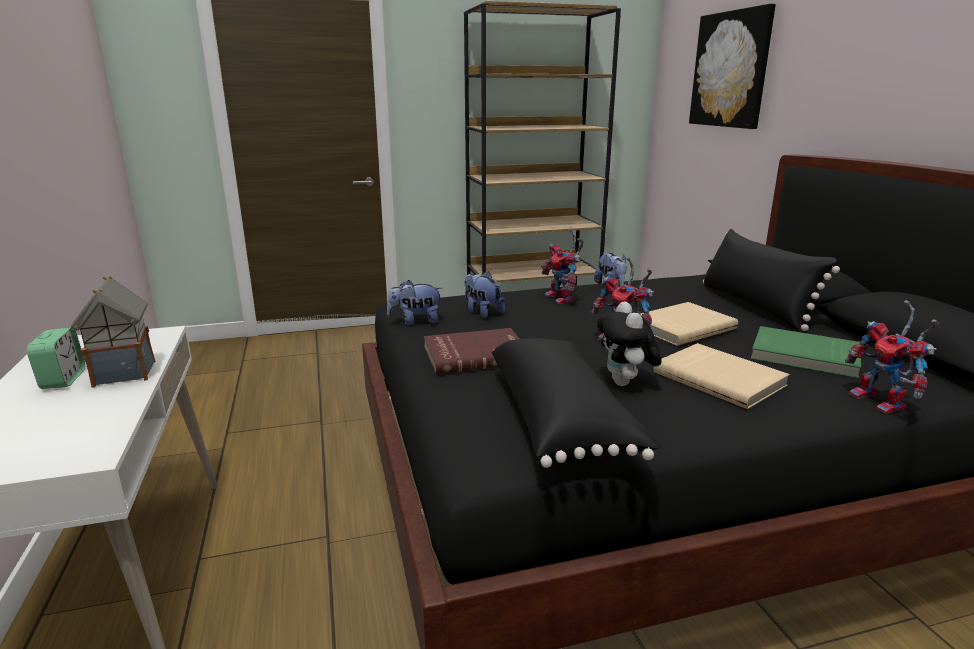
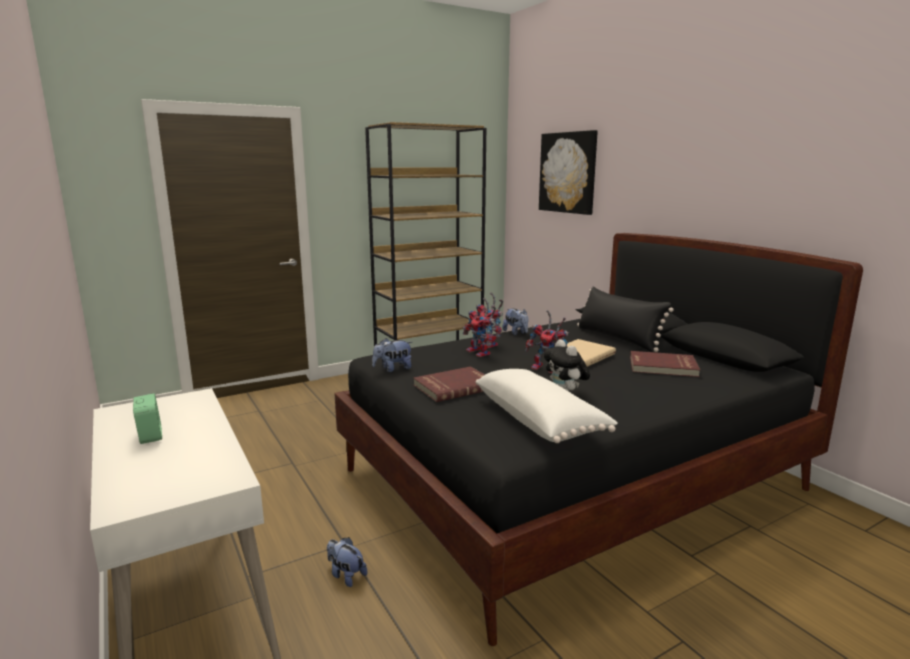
camera: 15 degrees left, 5 degrees down
toy house [71,276,155,388] -> none
plush toy [465,271,505,318] -> plush toy moved to [327,537,367,587]
black pillow [492,338,661,468] -> white pillow [476,369,618,443]
beige book [654,343,790,409] -> none
green book [751,326,861,378] -> red book [630,351,700,377]
toy robot [845,300,939,413] -> toy robot moved to [463,298,496,357]

